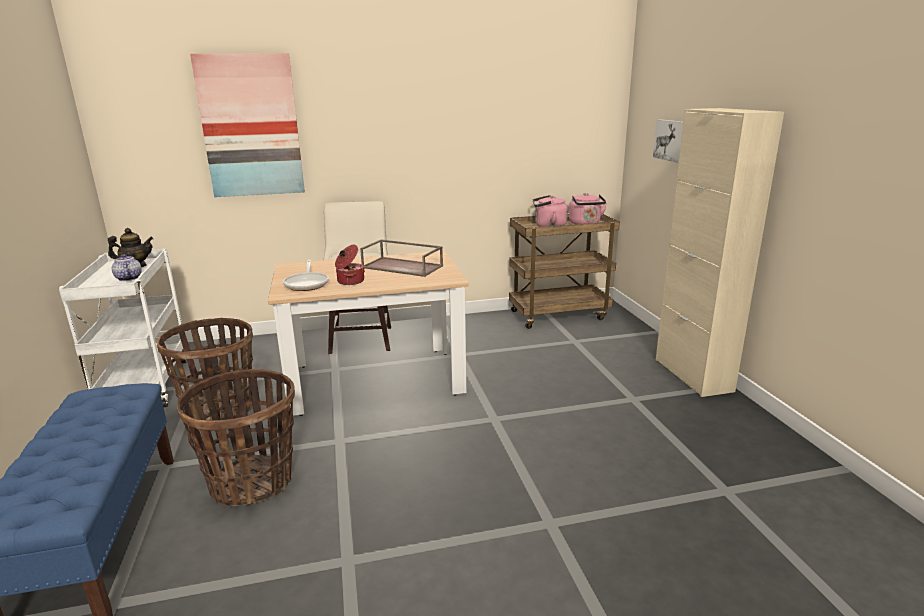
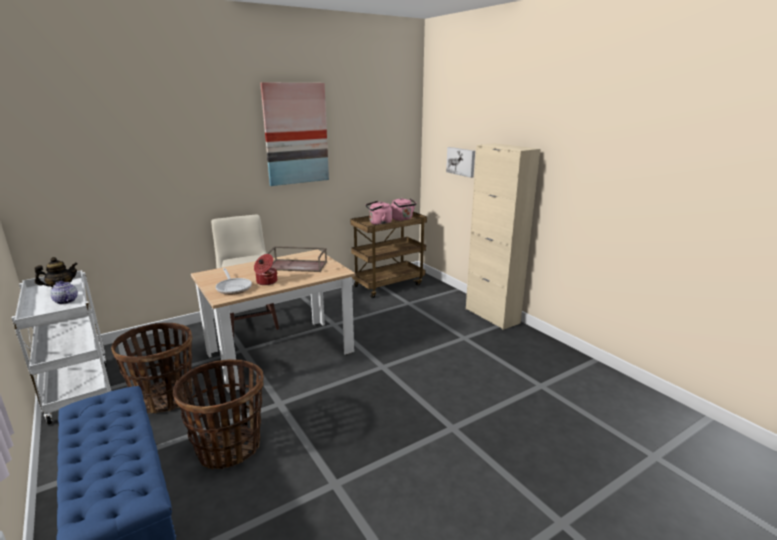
camera: 20 degrees left, 0 degrees up
picture [190,53,305,197] -> picture moved to [260,83,329,186]

